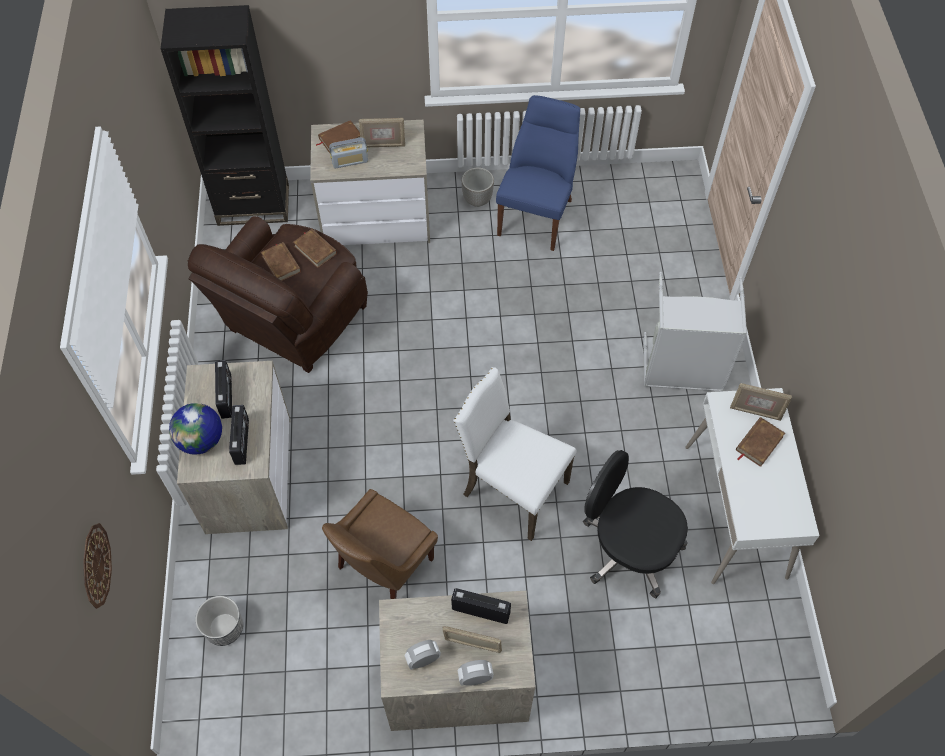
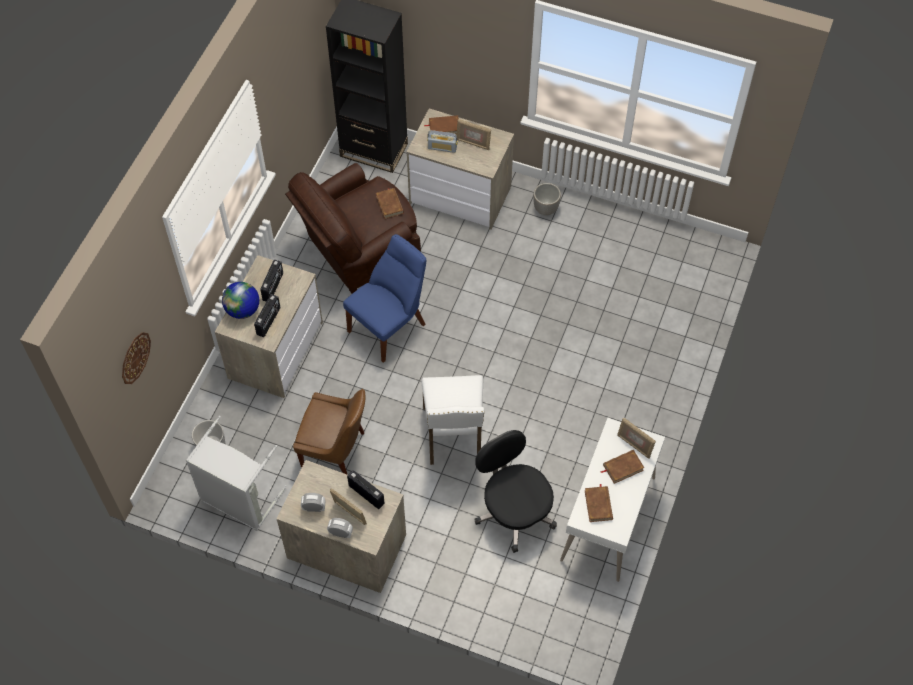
camera: 25 degrees right, 0 degrees up
brown book [261,242,301,281] -> brown book moved to [585,484,613,522]
brown chair [322,489,438,599] -> brown chair turned 135 degrees counterclockwise [293,389,365,475]
white chair [453,367,577,541] -> white chair turned 150 degrees counterclockwise [421,375,484,465]
blue chair [496,95,580,251] -> blue chair moved to [343,234,426,363]
grey laundry basket [643,272,747,392] -> grey laundry basket moved to [186,416,287,531]

